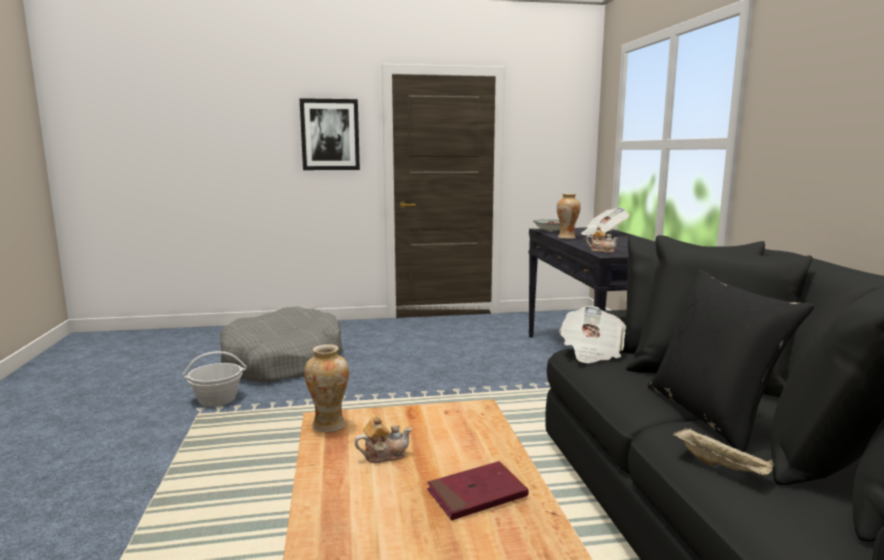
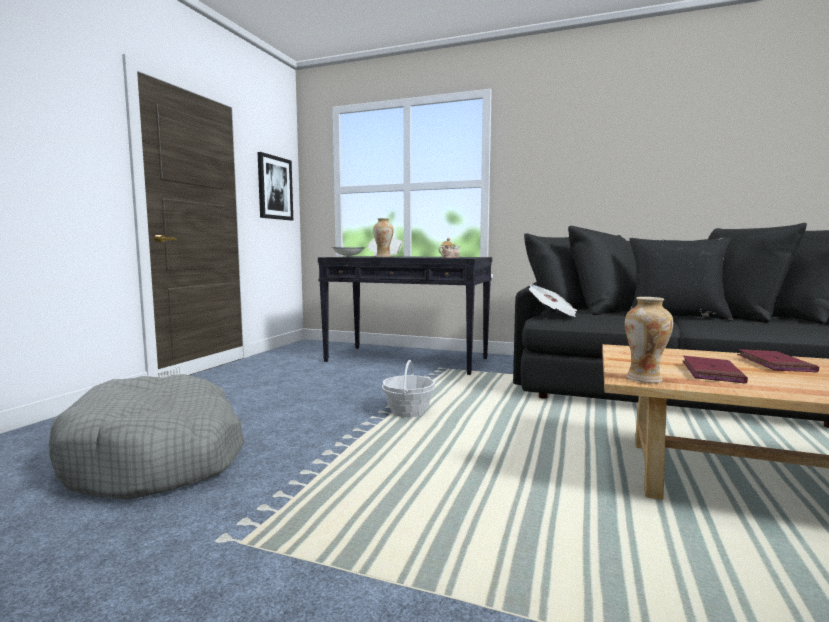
camera: 60 degrees left, 5 degrees down
basket [182,351,246,407] -> basket moved to [382,360,435,417]
picture [299,98,360,170] -> picture moved to [258,152,293,220]
teapot [354,416,412,463] -> red book [683,356,748,384]
beige tray [673,428,774,475] -> none

